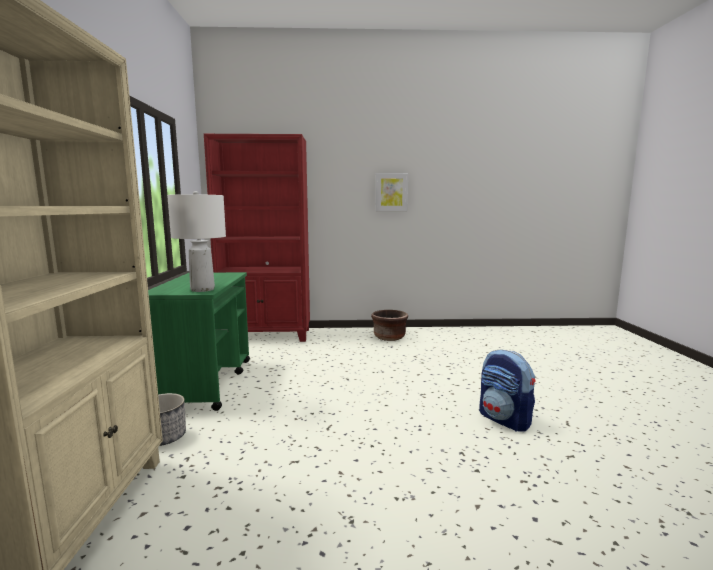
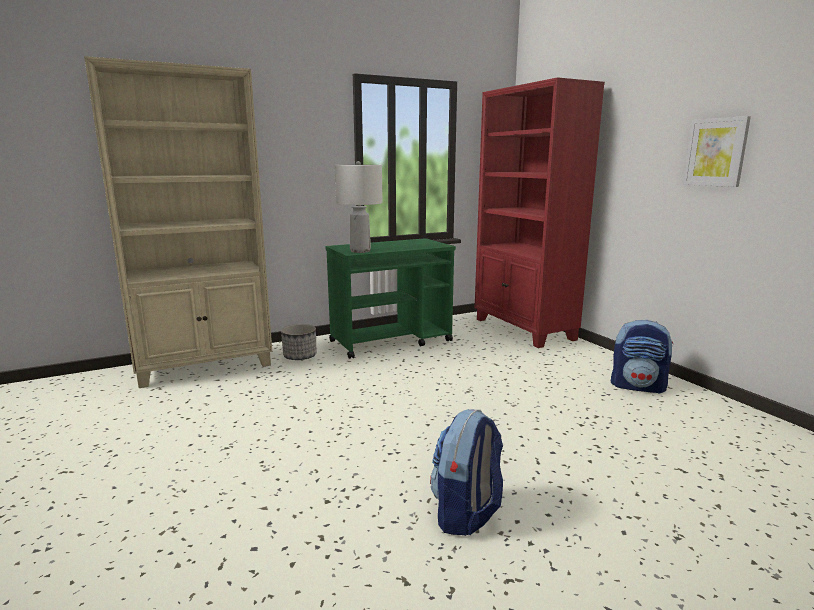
camera: 65 degrees right, 5 degrees up
brown planter [371,310,408,341] -> backpack [611,320,674,393]

